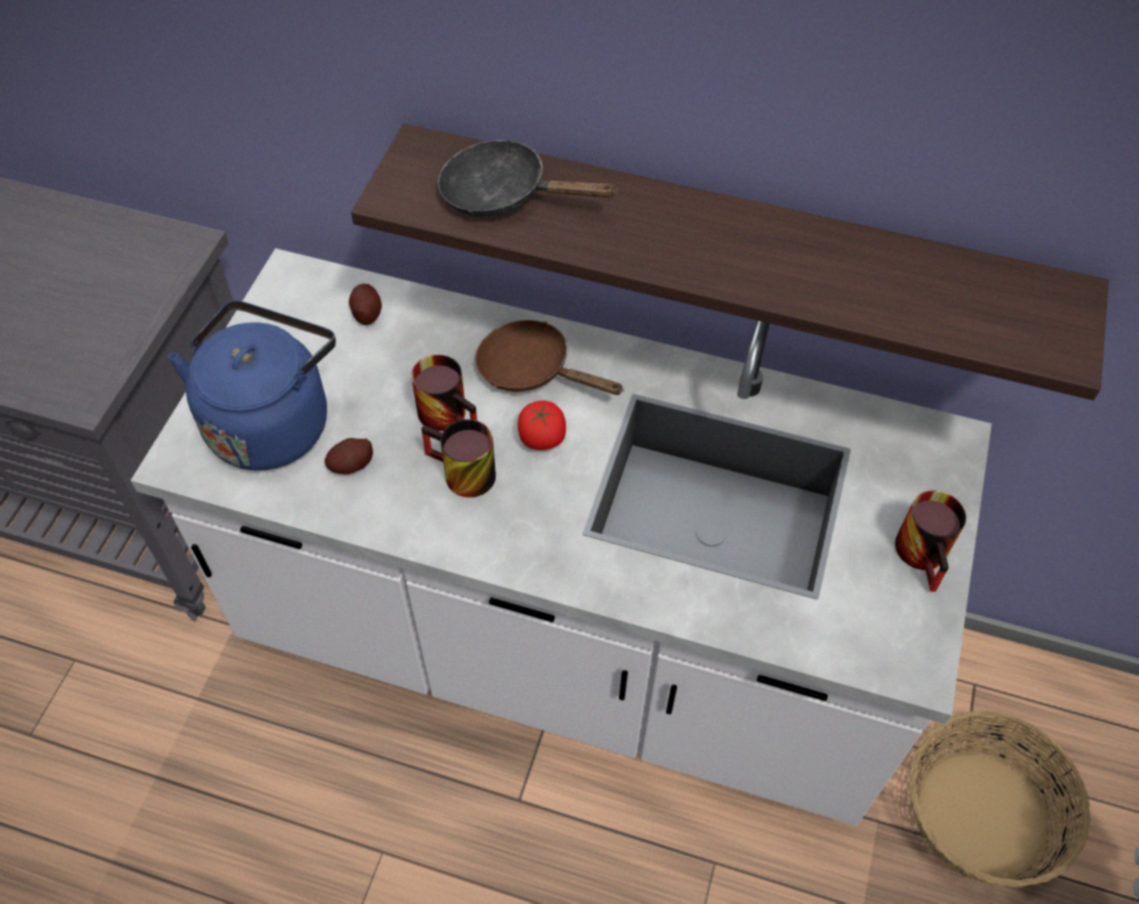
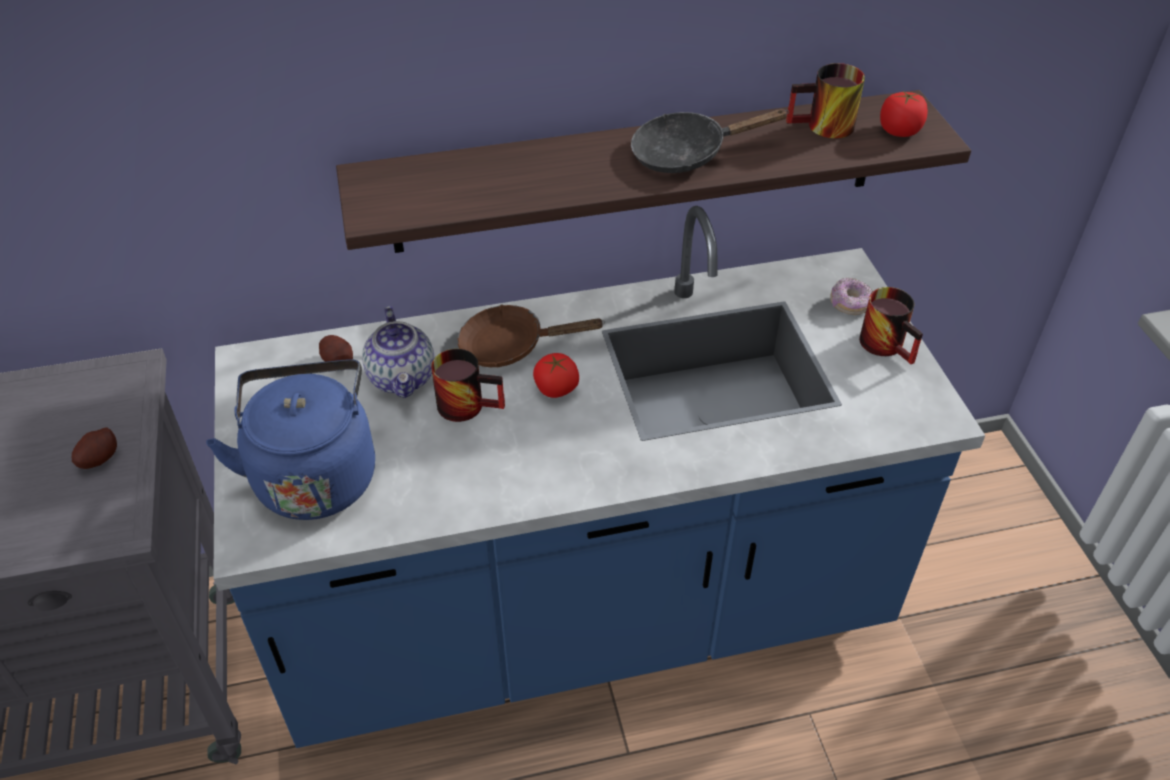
camera: 30 degrees left, 10 degrees down
white counter [130,248,992,826] -> blue counter [213,206,985,748]
potato [325,438,373,474] -> potato moved to [72,427,117,469]
mug [421,419,496,498] -> mug moved to [786,63,865,139]
black frying pan [437,139,618,217] -> black frying pan moved to [631,109,789,173]
basket [909,711,1090,887] -> none
none -> teapot [362,306,435,398]
none -> donut [830,278,873,315]
none -> tomato [880,90,928,137]

